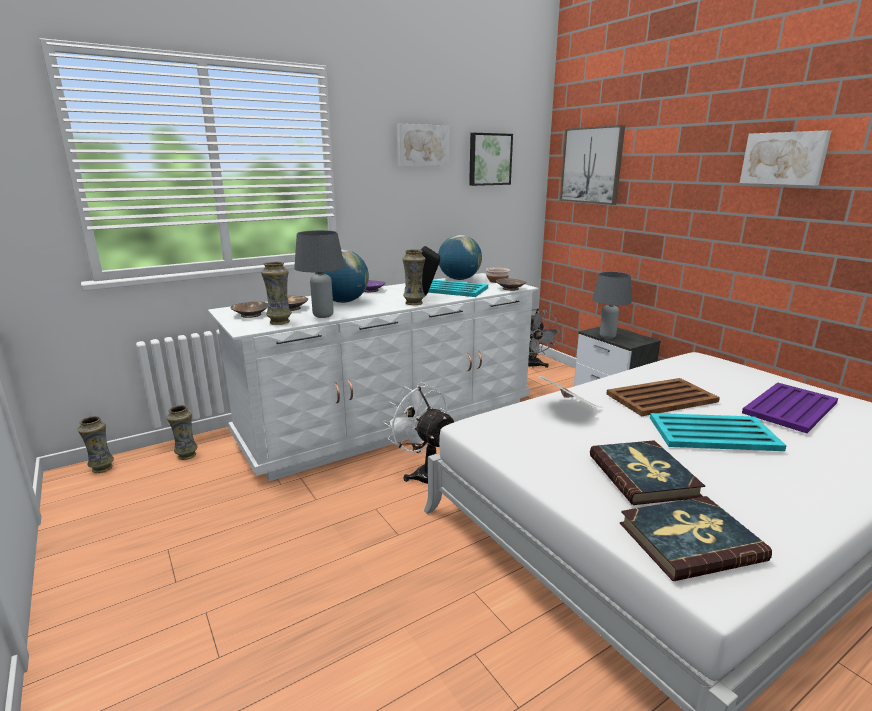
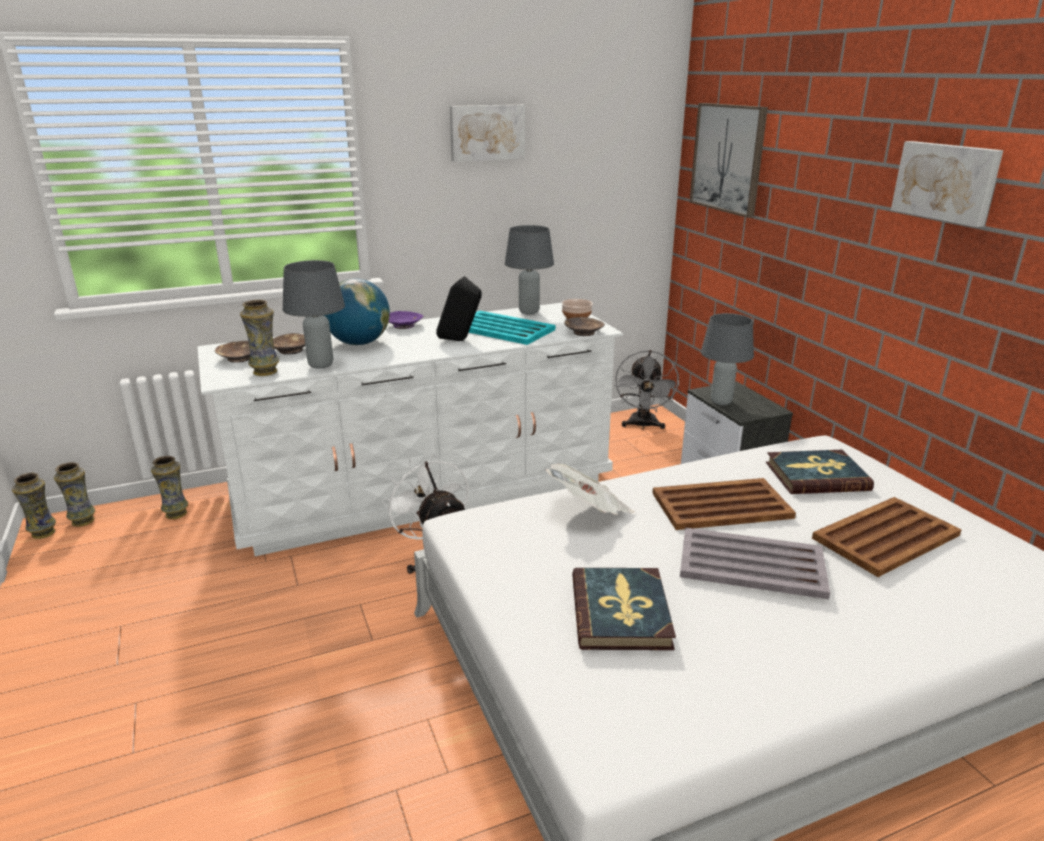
camera: 10 degrees right, 5 degrees up
vase [403,249,426,305] -> vase moved to [12,473,56,539]
globe [438,235,482,280] -> grey table lamp [505,225,554,315]
picture [469,133,513,186] -> none
book [620,496,772,581] -> book moved to [766,450,874,494]
turquoise tray [650,413,786,451] -> grey tray [680,527,830,599]
purple tray [742,382,838,433] -> brown tray [812,497,962,577]

